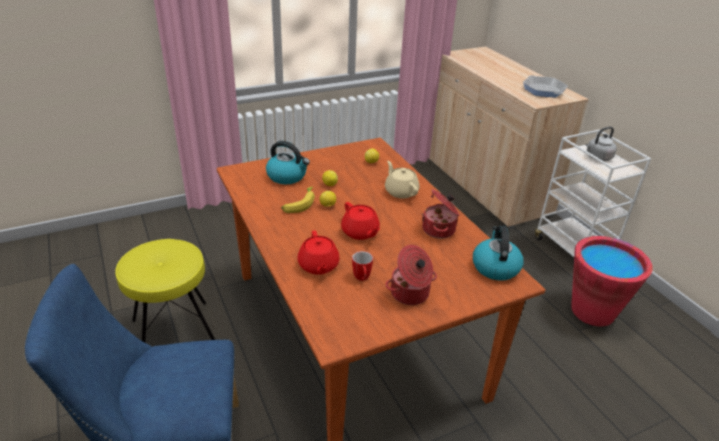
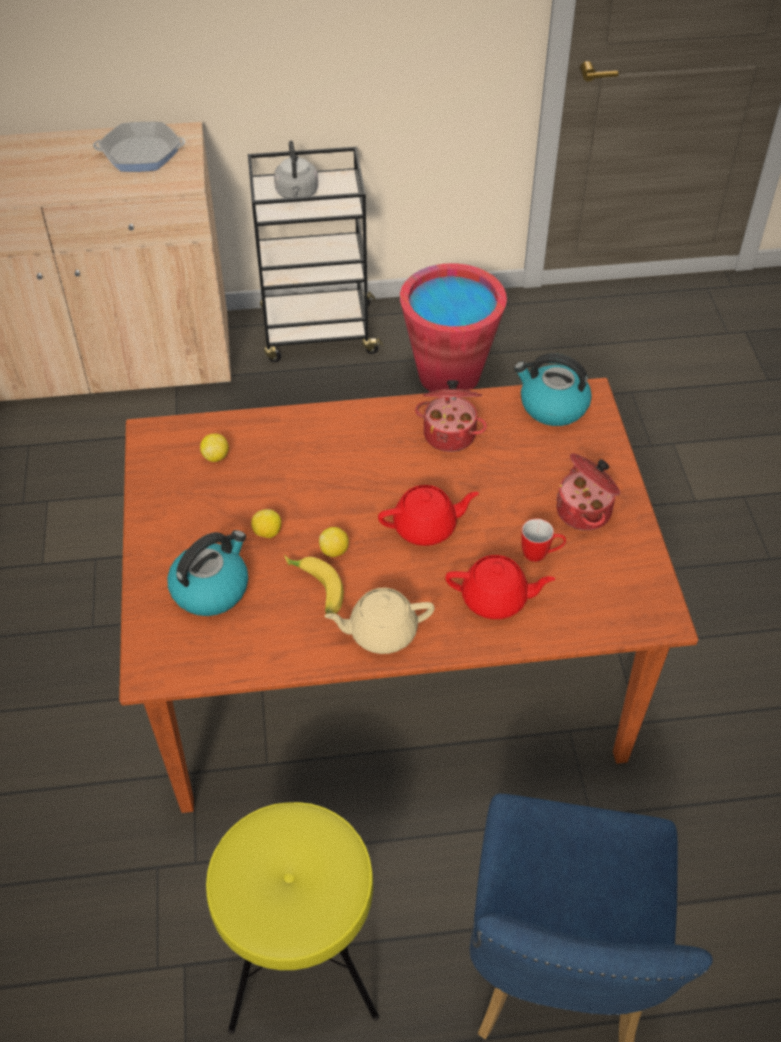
camera: 70 degrees left, 15 degrees up
beige teapot [385,161,419,199] -> beige teapot moved to [324,588,434,654]
white cart [535,130,651,257] -> black cart [248,147,384,362]

